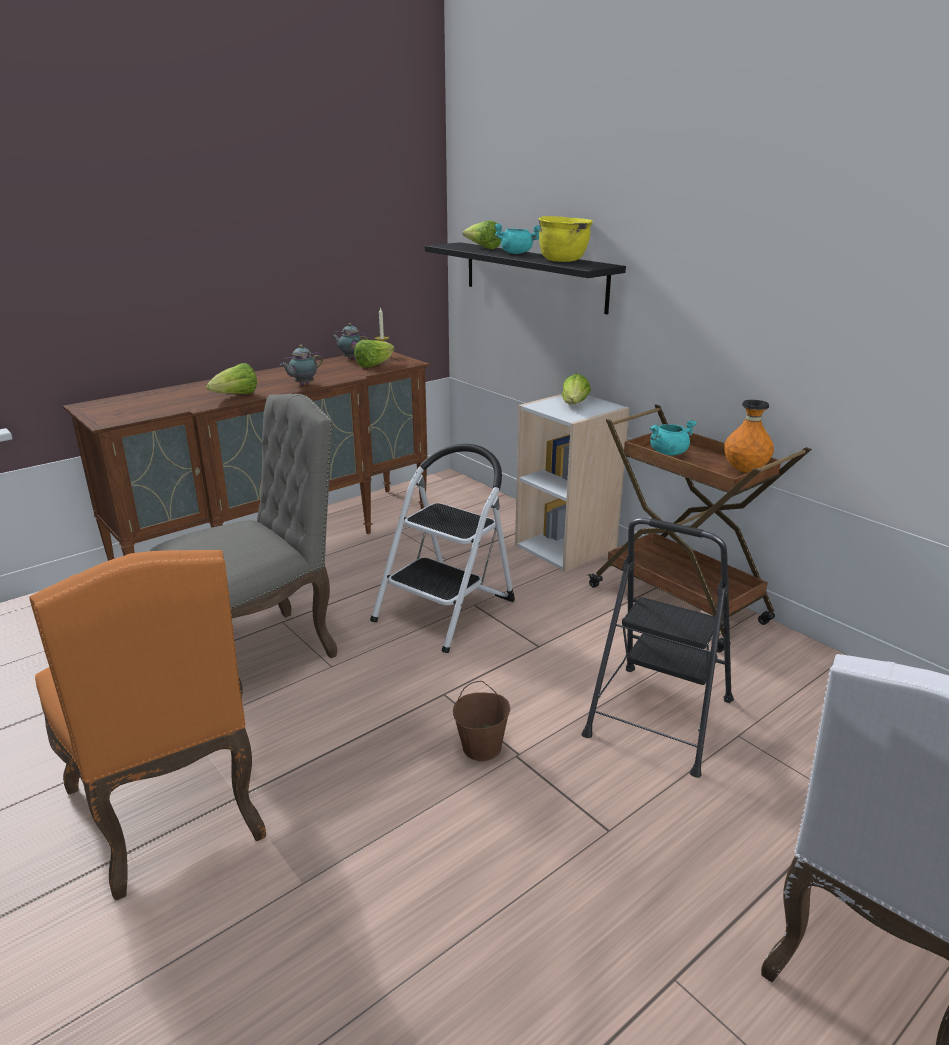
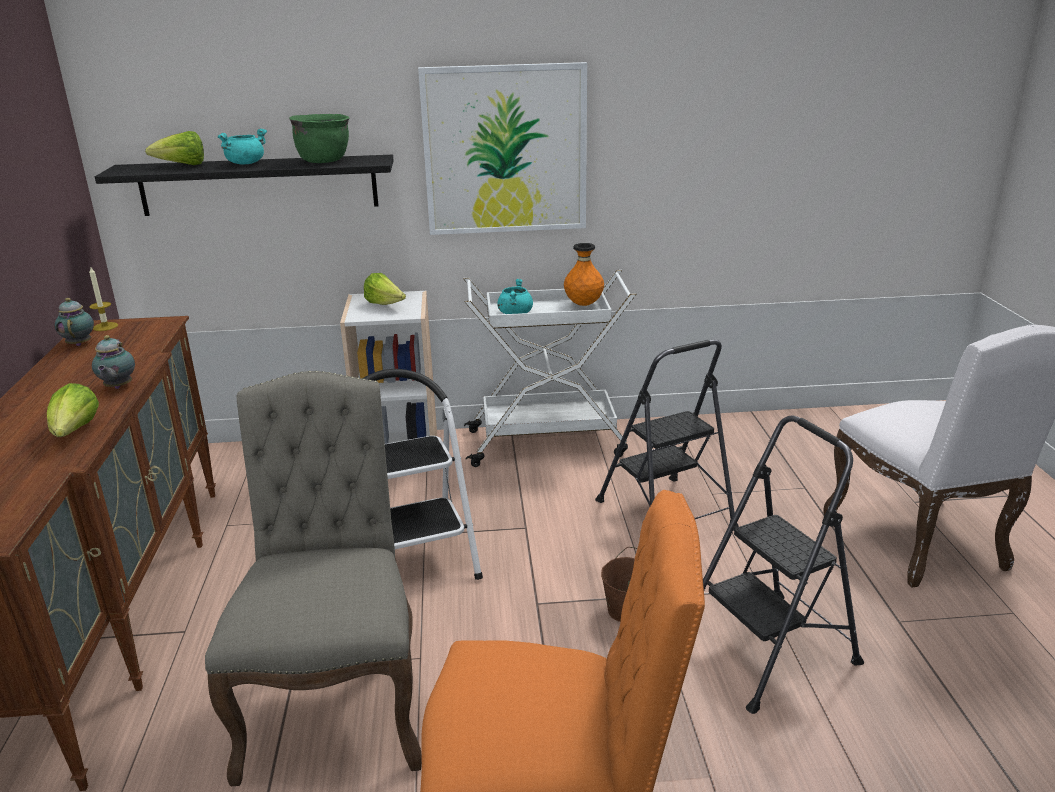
camera: 55 degrees left, 0 degrees up
teapot [332,323,368,359] -> teapot turned 105 degrees clockwise [55,298,94,346]
lettuce [354,340,394,368] -> none
yellow cooking pot [538,216,593,262] -> green cooking pot [289,114,349,163]
brown cart [586,404,812,653] -> white cart [463,270,636,467]
none -> picture [418,62,587,235]
none -> black step ladder [703,416,864,714]

